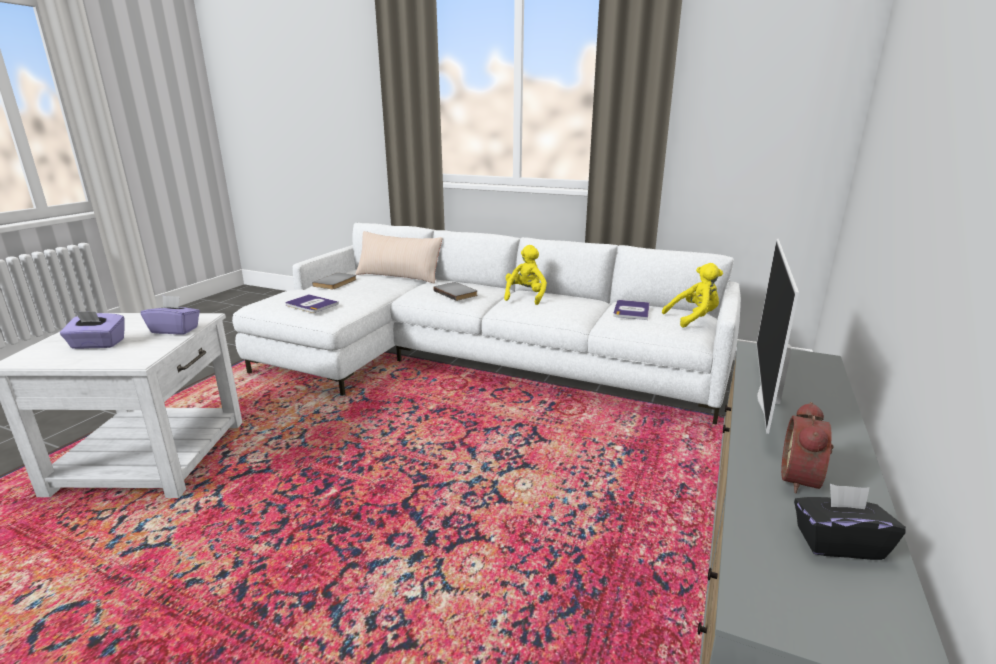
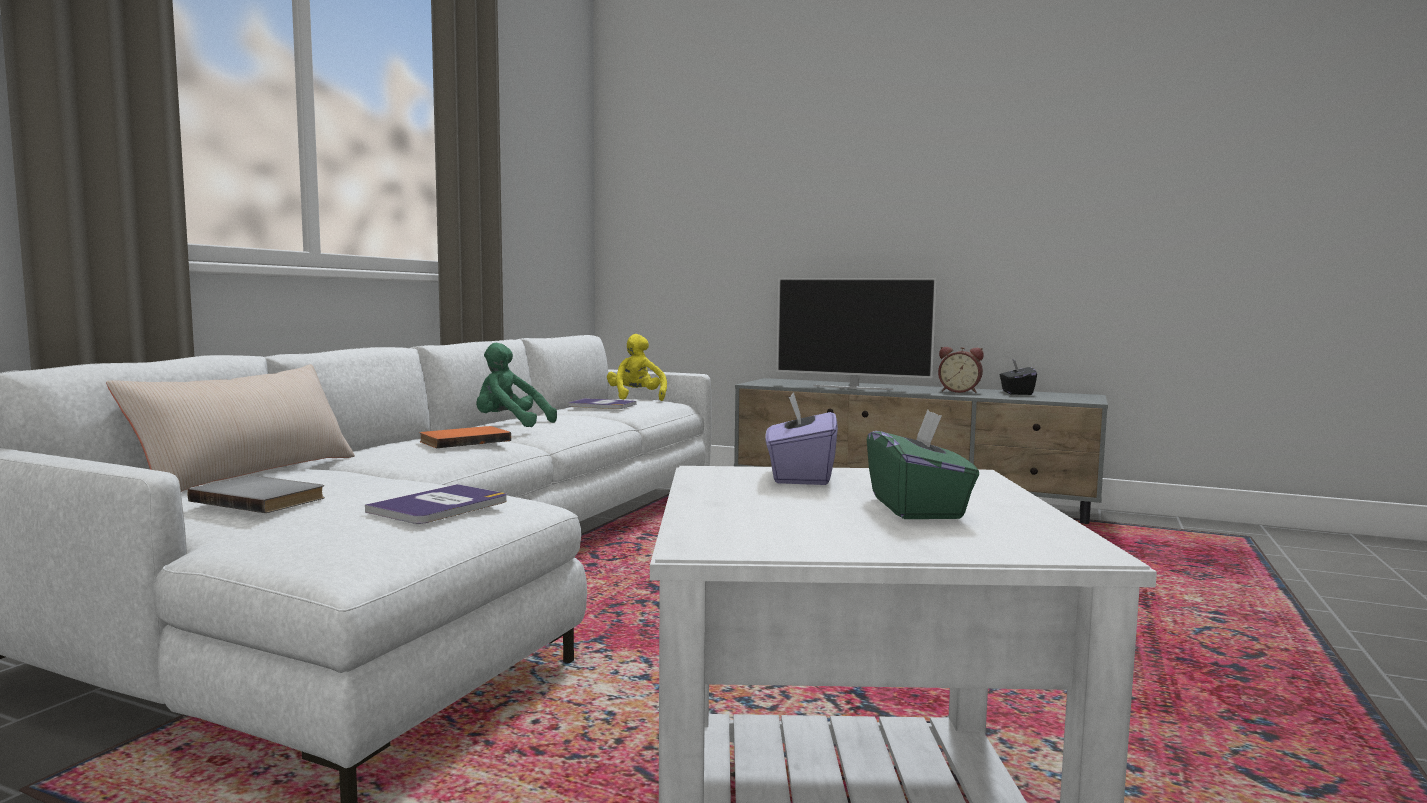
camera: 90 degrees left, 15 degrees down
purple tissue box [60,311,125,349] -> green tissue box [867,410,979,519]
grey book [433,282,478,301] -> orange book [419,426,511,448]
yellow plush toy [504,245,547,305] -> green plush toy [476,343,557,427]

